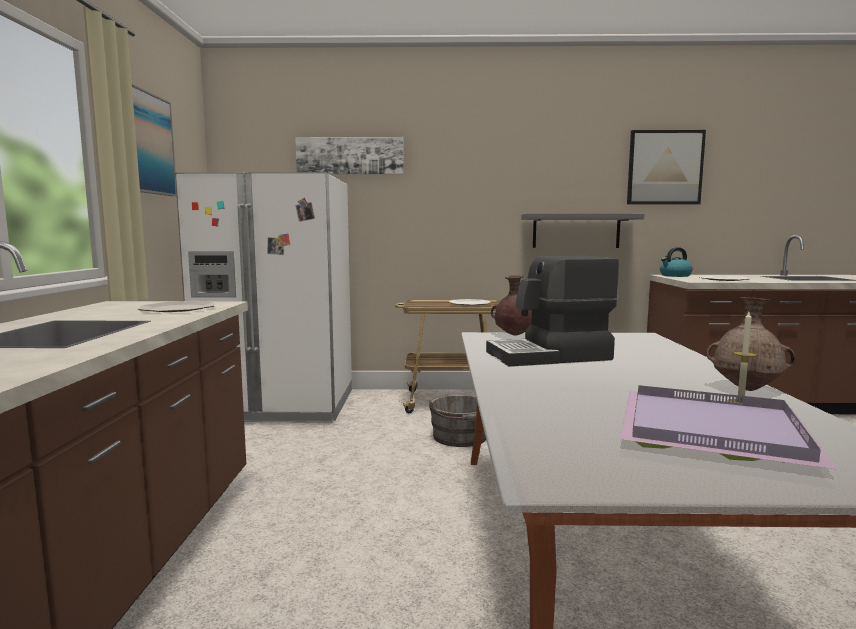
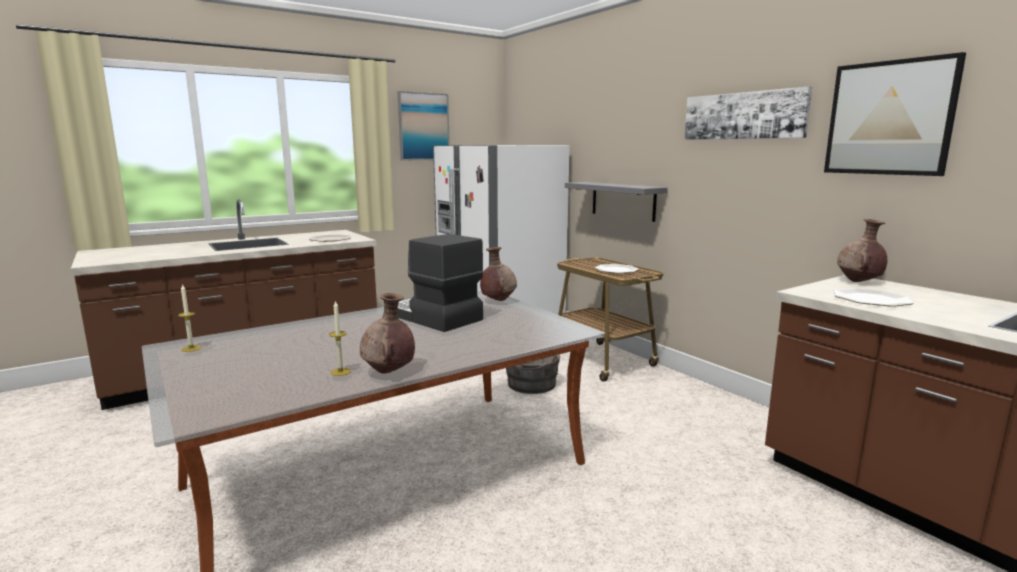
camera: 55 degrees right, 5 degrees up
picture [295,137,404,175] -> picture moved to [684,87,812,140]
grey shelf [521,213,645,248] -> grey shelf moved to [565,182,667,222]
purple tray [620,385,837,470] -> none
kettle [660,247,693,277] -> brown vase [837,219,887,282]
none -> candle [178,284,201,352]

